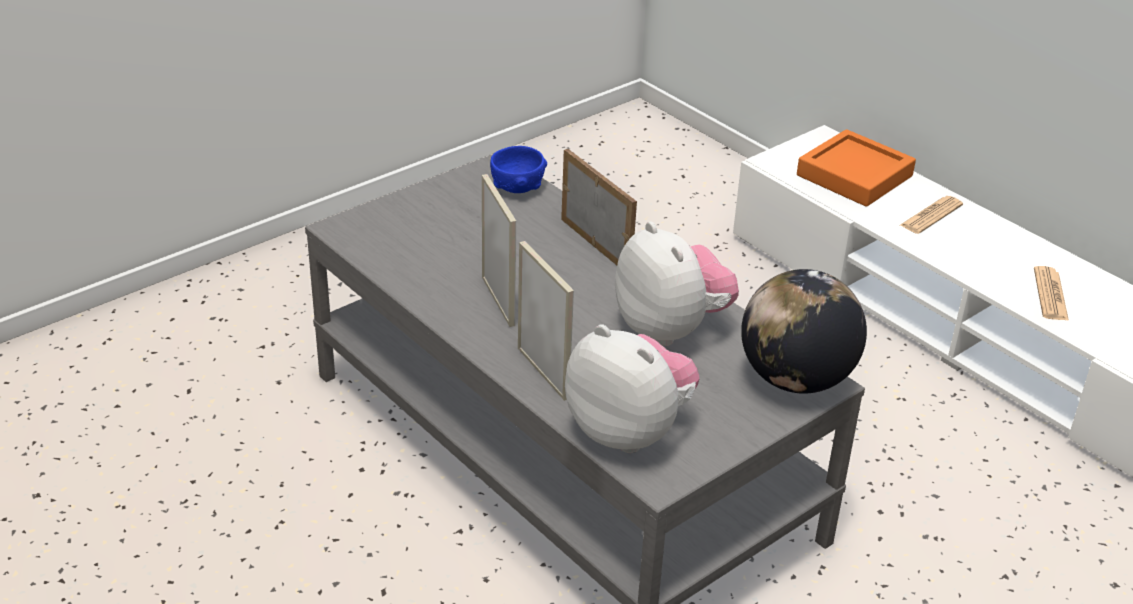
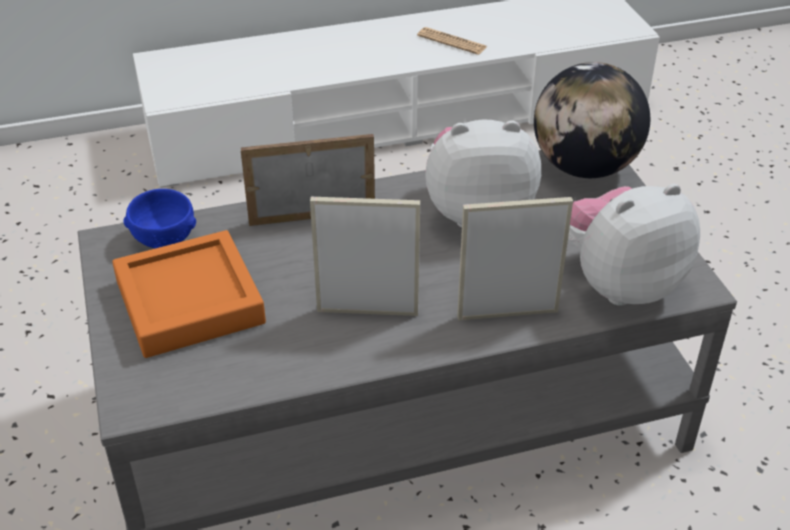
camera: 65 degrees left, 5 degrees up
orange tray [797,129,916,207] -> orange tray moved to [112,230,266,358]
newspaper [900,196,963,234] -> none

